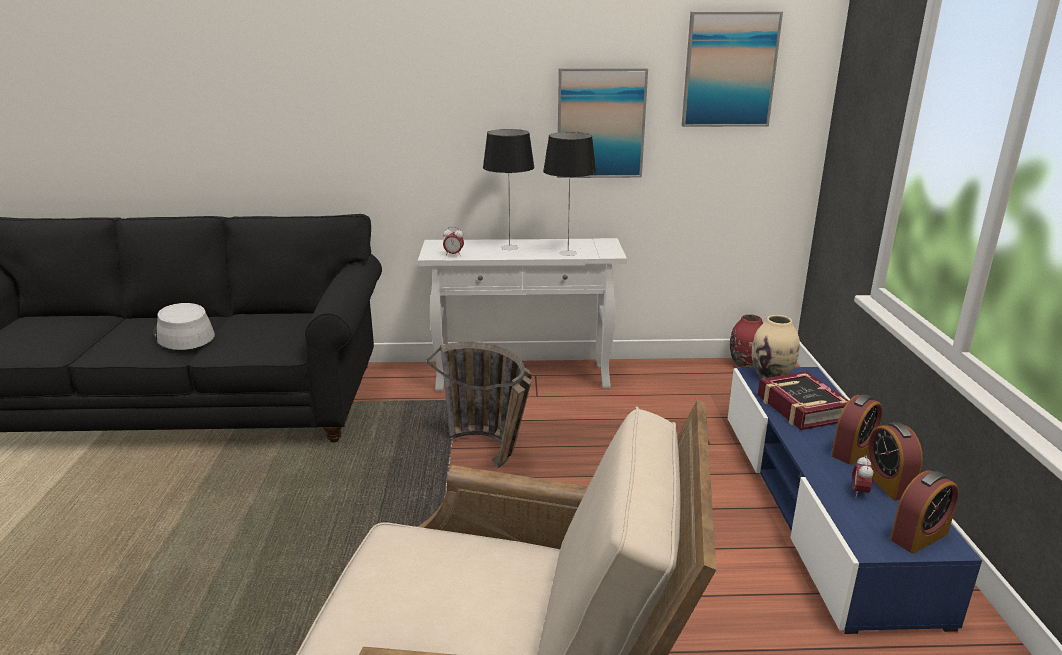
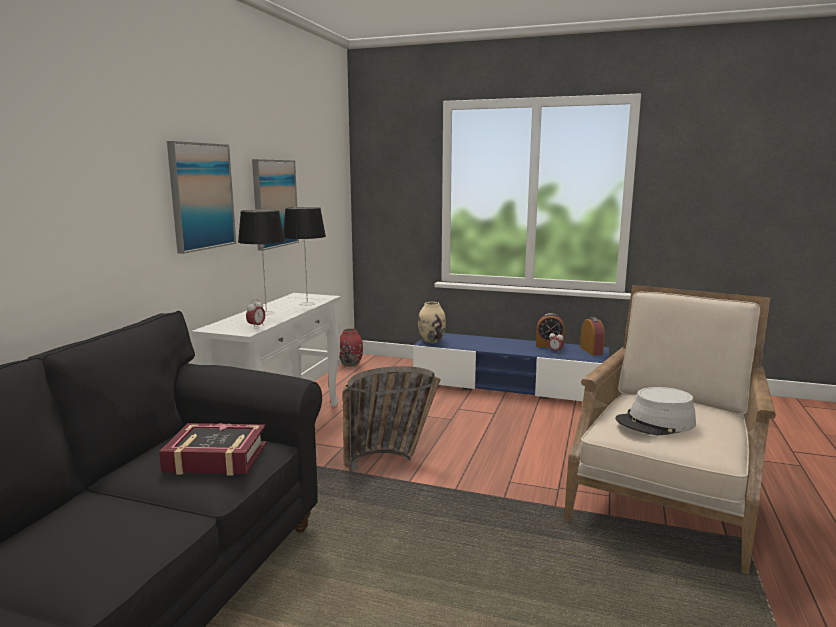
camera: 70 degrees left, 10 degrees down
grey hat [153,303,215,350] -> grey hat moved to [615,387,696,435]
picture [682,12,783,127] -> picture moved to [167,141,236,254]
book [758,371,849,430] -> book moved to [159,423,266,476]
alarm clock [831,394,882,465] -> none

